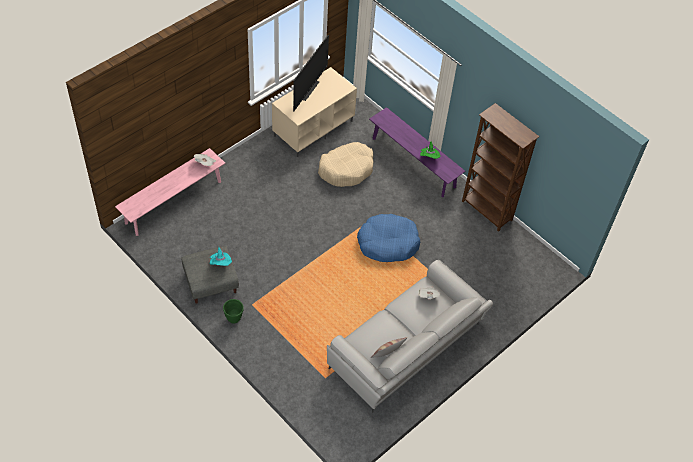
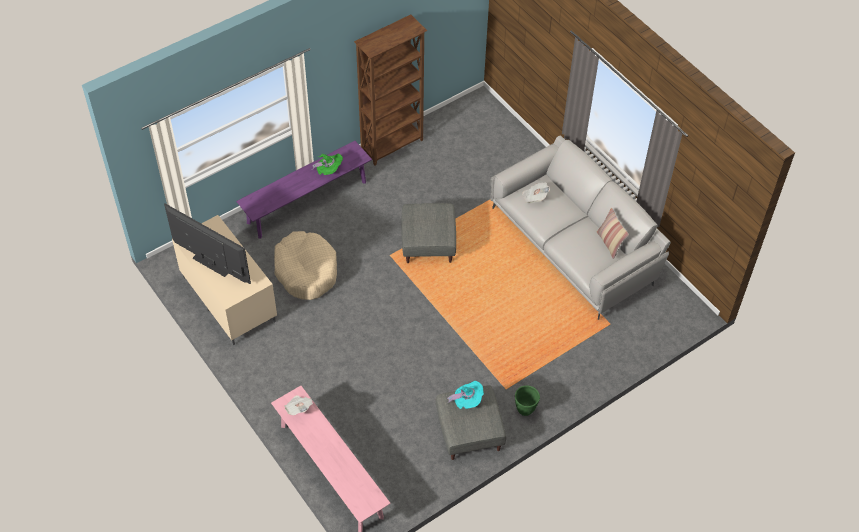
camera: 80 degrees left, 0 degrees up
blue dog bed [357,214,420,262] -> grey ottoman [401,203,456,263]

